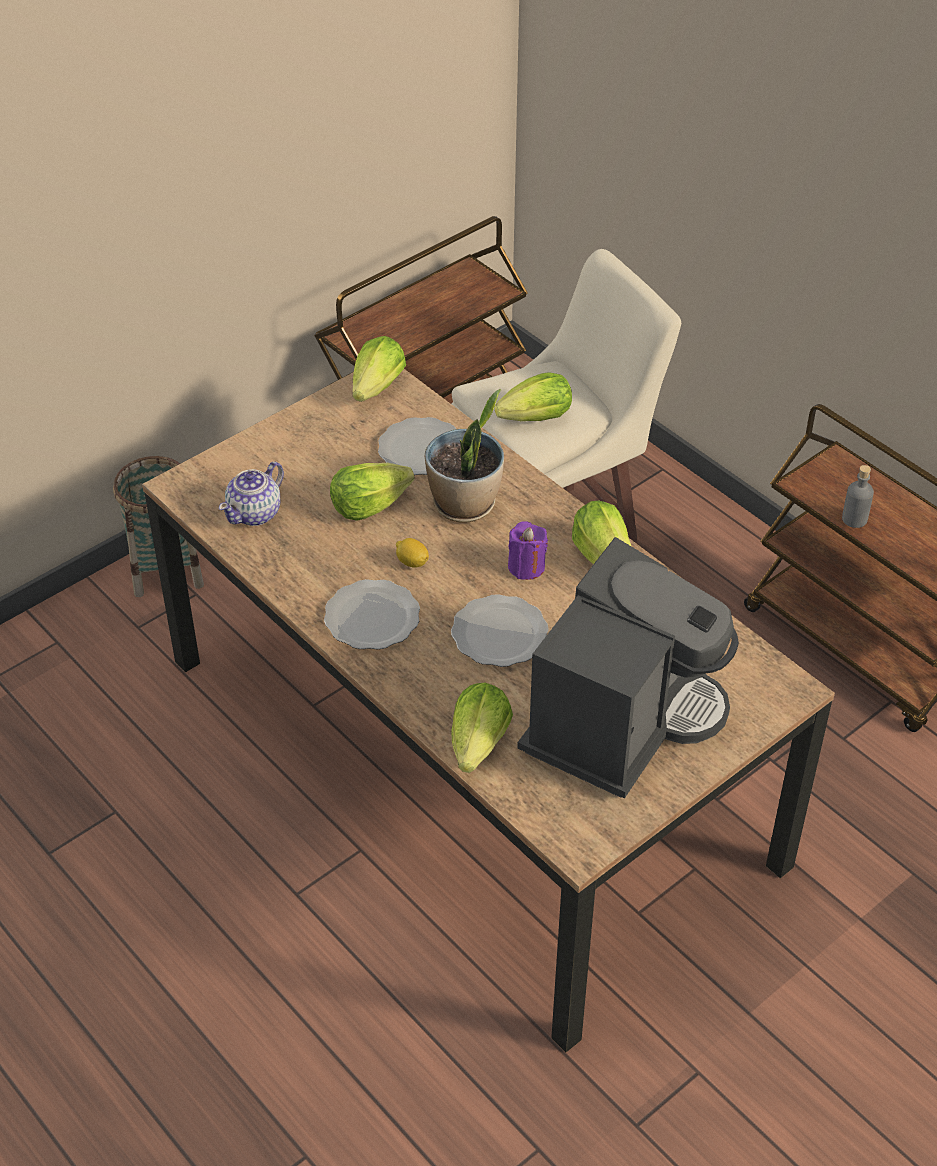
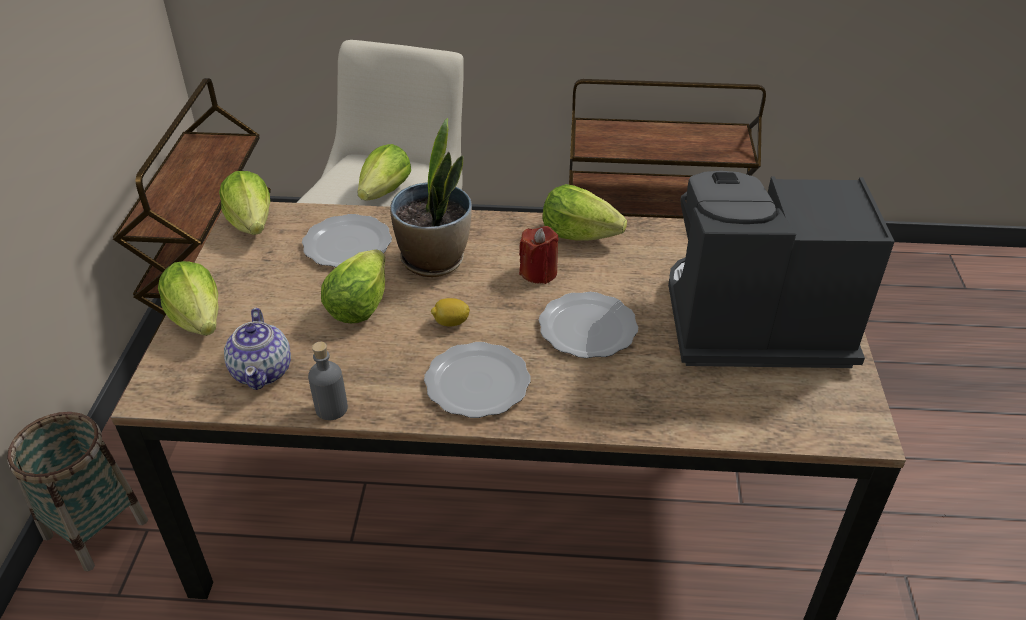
camera: 45 degrees left, 5 degrees down
lettuce [451,682,513,773] -> lettuce moved to [158,261,219,336]
purple candle [508,521,548,580] -> red candle [519,226,558,284]
coffee machine [517,537,739,798] -> coffee machine turned 75 degrees counterclockwise [668,171,895,368]
grey bottle [842,465,874,528] -> grey bottle moved to [308,342,348,420]

